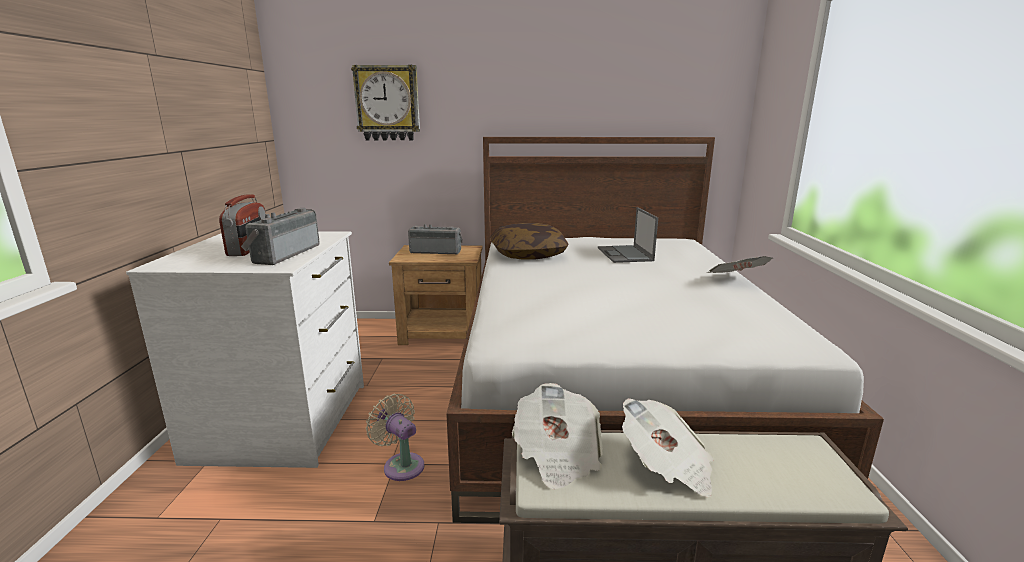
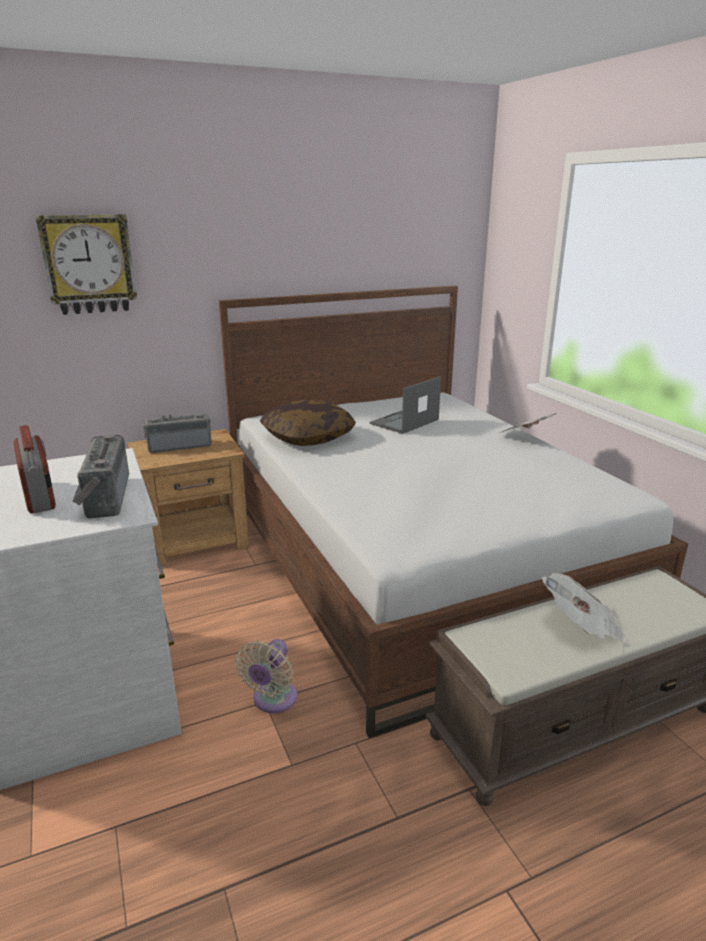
camera: 25 degrees left, 5 degrees up
beige fan [366,394,424,481] -> beige fan turned 90 degrees counterclockwise [235,639,297,713]
newspaper [512,383,603,490] -> none
laptop [598,207,658,263] -> laptop turned 75 degrees clockwise [370,377,441,434]

